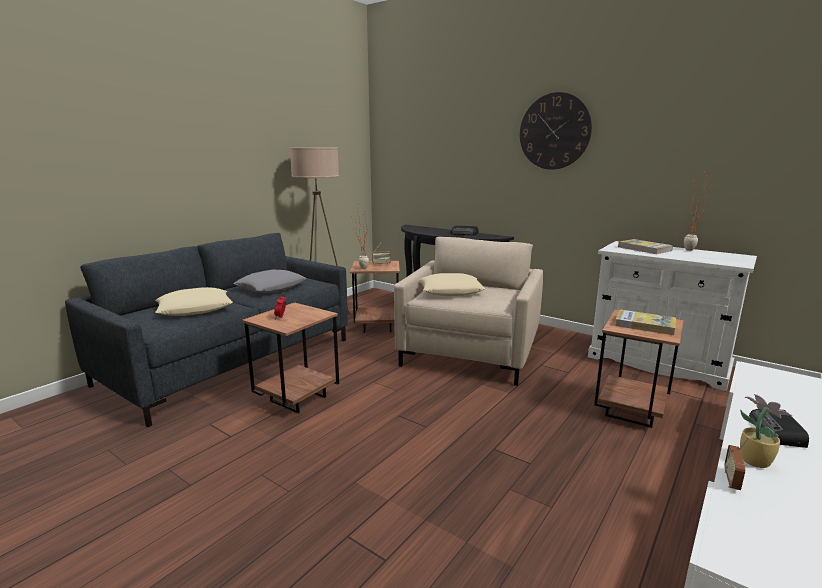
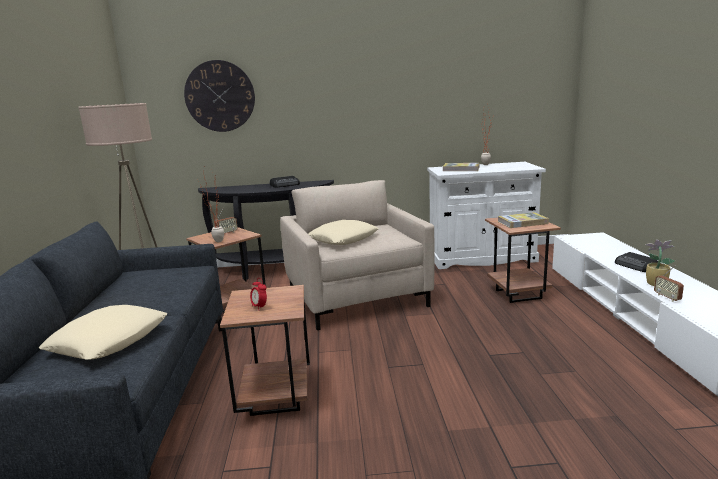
camera: 40 degrees left, 0 degrees up
grey pillow [233,270,306,293] -> none
wall clock [520,92,592,170] -> wall clock moved to [184,60,255,132]

